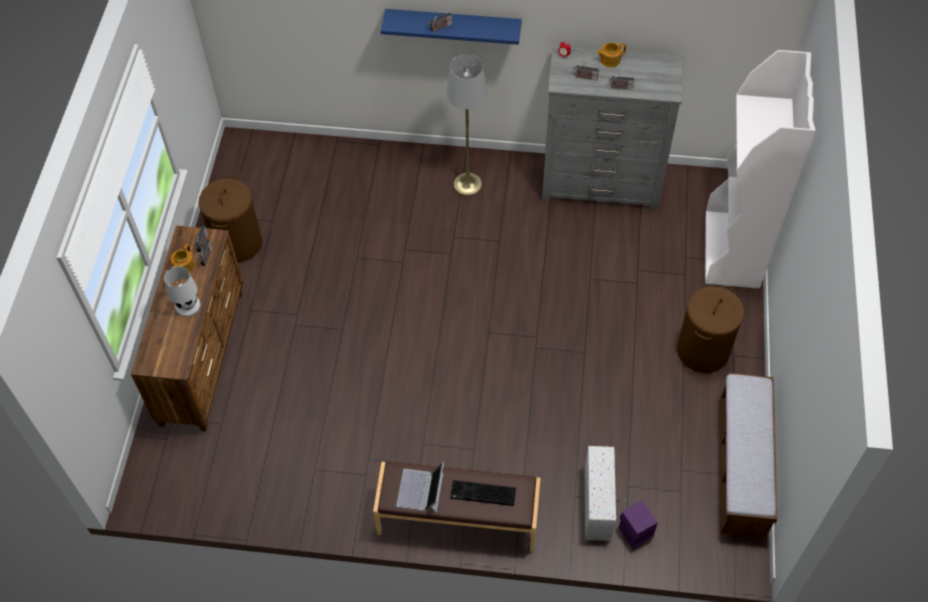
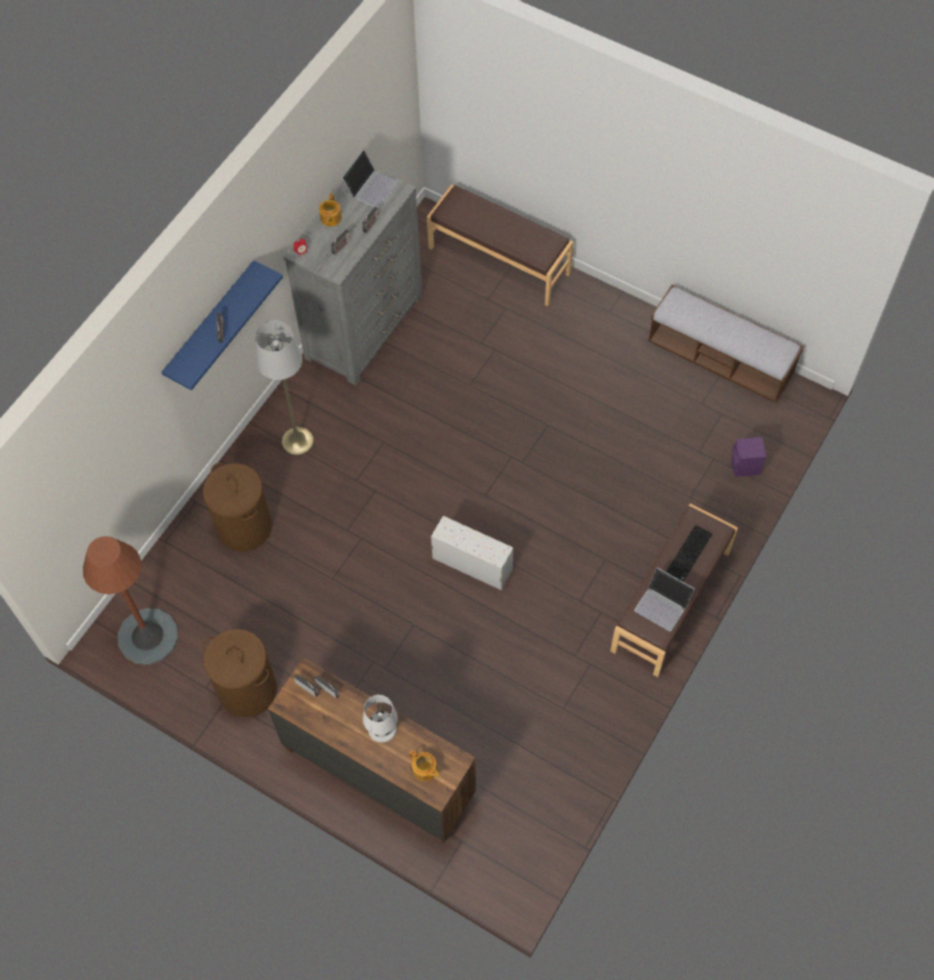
camera: 65 degrees left, 5 degrees up
teapot [171,244,195,273] -> teapot moved to [409,750,440,781]
white storage box [585,446,616,541] -> white storage box moved to [431,516,513,590]
brown laundry basket [677,286,744,373] -> brown laundry basket moved to [203,463,272,552]
white bookcase [705,50,816,289] -> brown bench [427,184,573,306]
none -> brown floor lamp [83,536,178,665]
none -> laptop [342,149,398,208]

